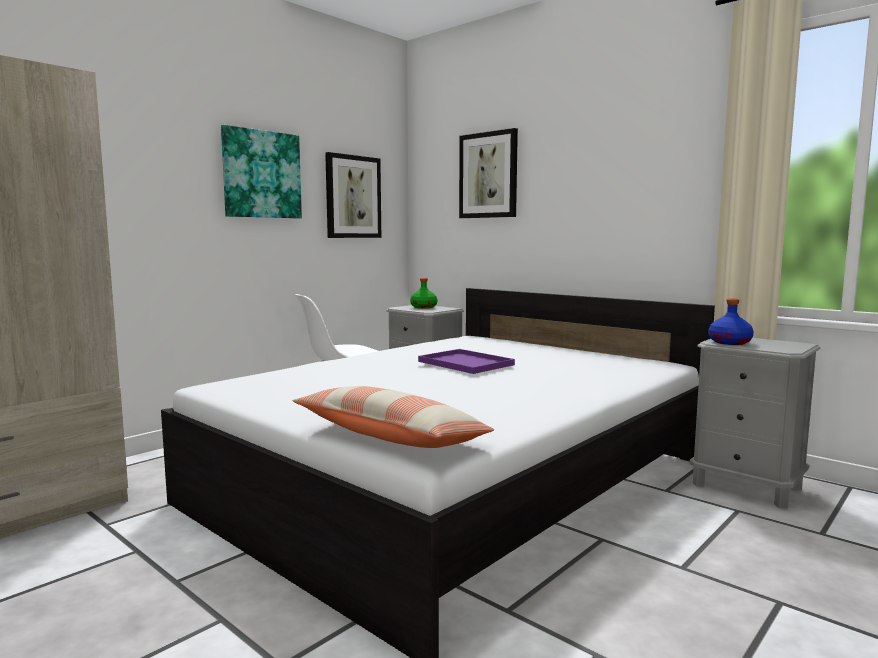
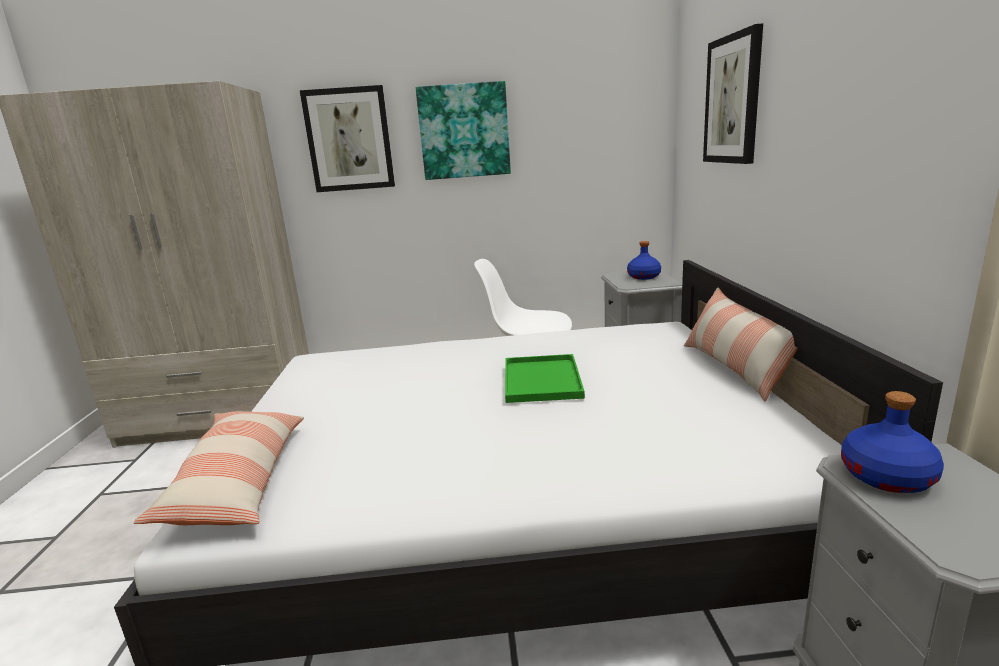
camera: 45 degrees right, 10 degrees up
picture [325,152,381,238] -> picture moved to [300,85,395,192]
green bottle [410,278,437,309] -> blue bottle [627,241,661,280]
purple tray [418,349,515,374] -> green tray [505,354,585,403]
none -> pillow [684,288,798,401]

